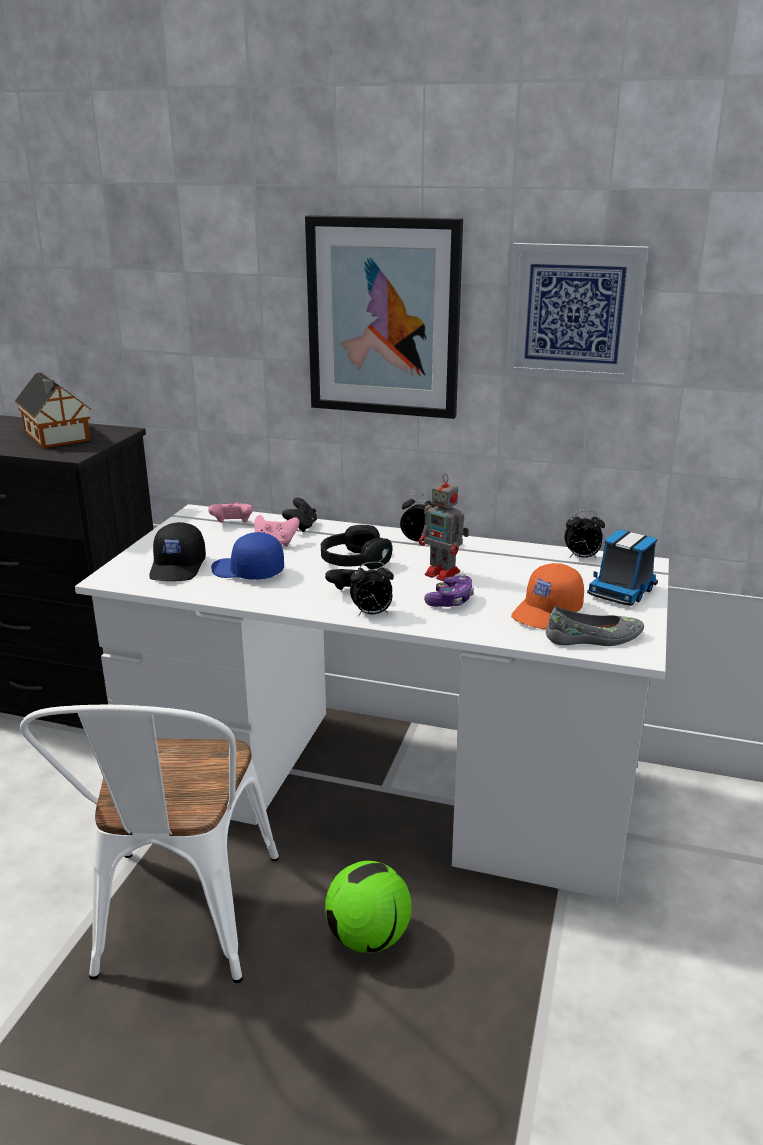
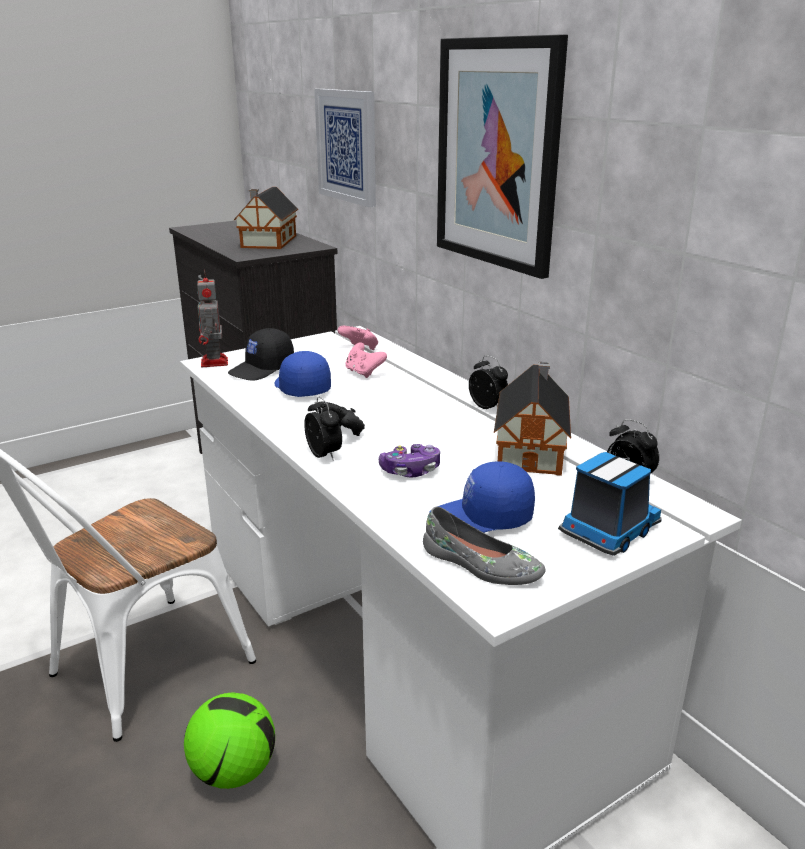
camera: 40 degrees right, 0 degrees up
black game controller [282,498,317,532] -> none
black headphones [321,524,393,569] -> none
alarm clock [350,562,394,616] -> alarm clock turned 150 degrees counterclockwise [304,397,342,461]
toy robot [419,473,469,581] -> toy robot moved to [197,269,228,367]
picture [505,243,648,382] -> picture moved to [314,89,376,207]
orange cap [511,563,584,630] -> blue cap [429,461,535,533]
toy truck [587,530,658,606] -> toy truck turned 150 degrees clockwise [558,452,662,556]
none -> toy house [494,362,571,476]

